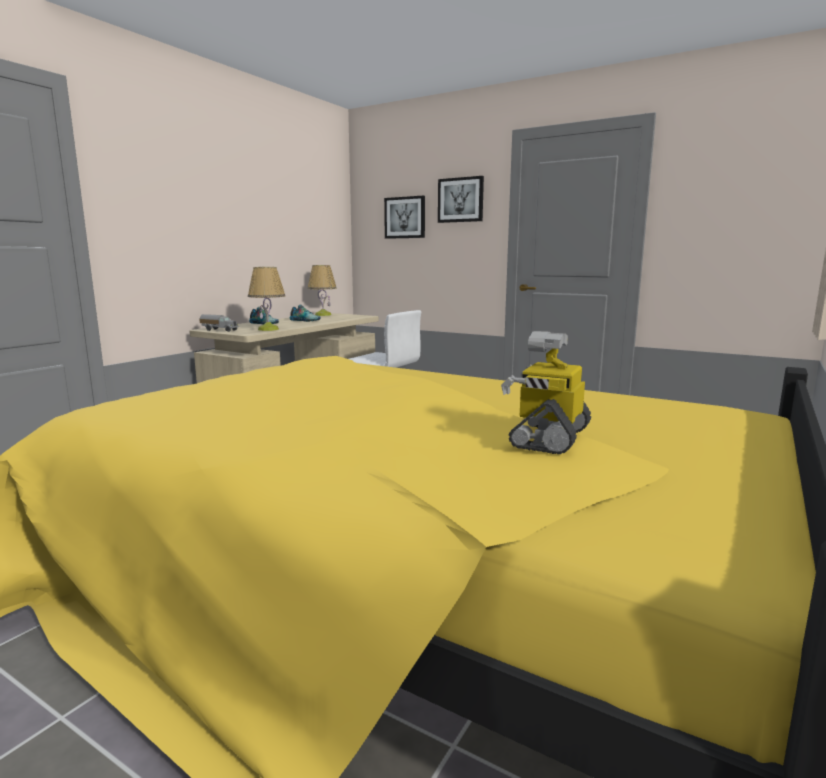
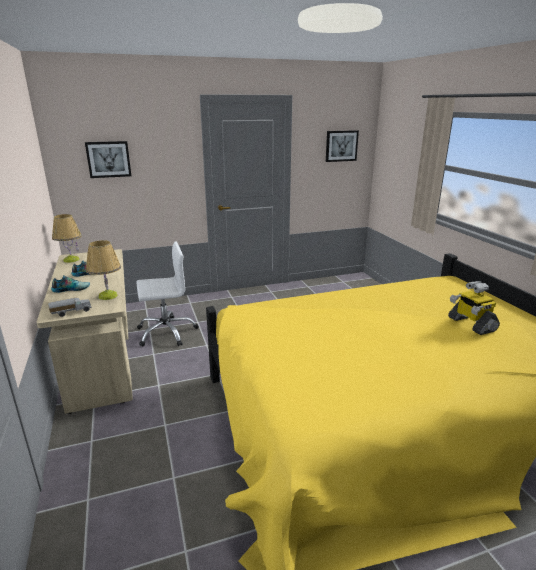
camera: 50 degrees left, 10 degrees up
picture [438,176,484,223] -> picture moved to [326,130,359,162]

